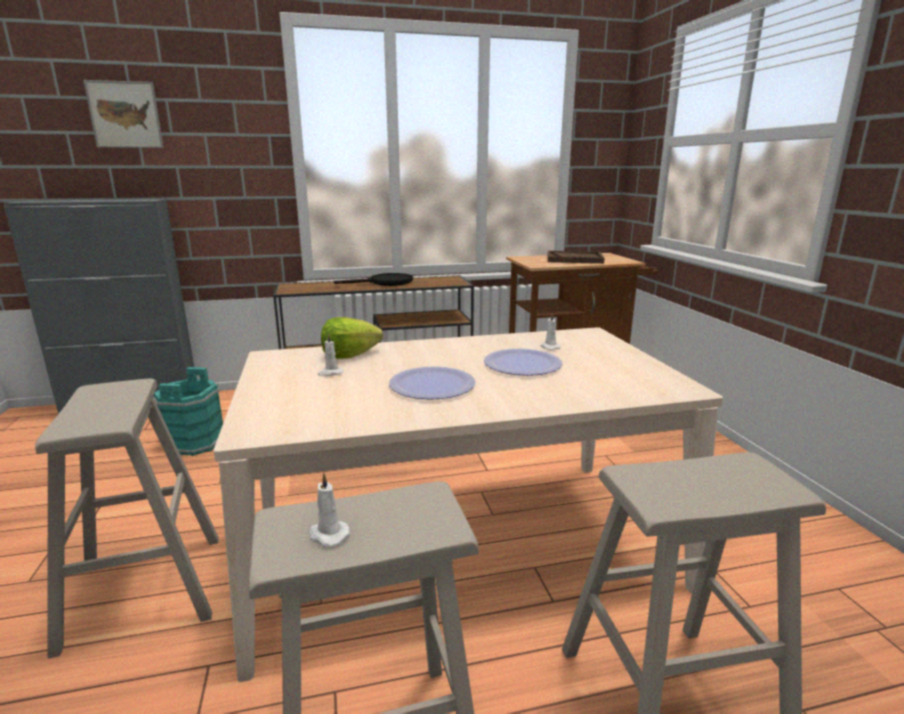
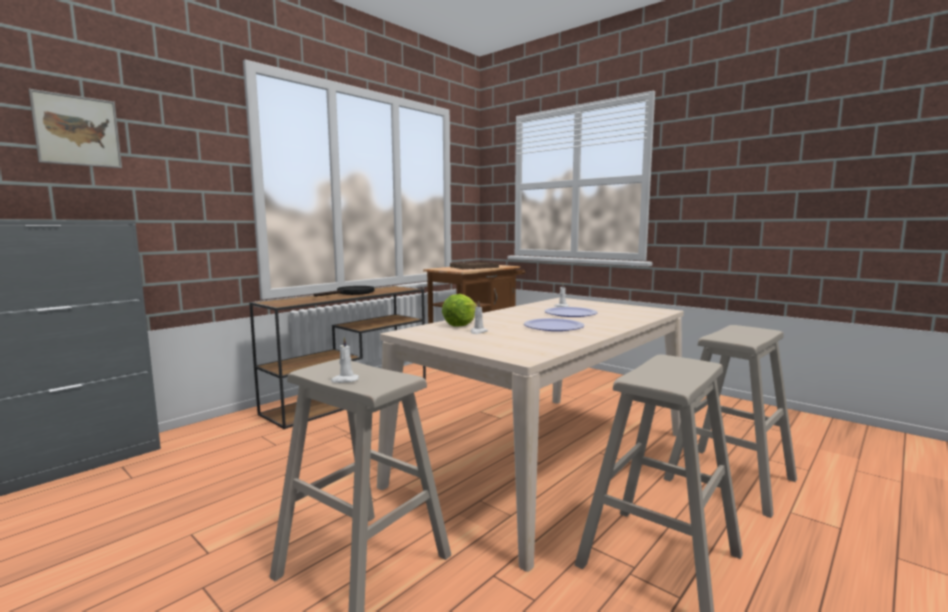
camera: 35 degrees left, 10 degrees down
turquoise bucket [153,367,223,456] -> none
white candle [309,472,350,546] -> white candle moved to [331,337,359,383]

